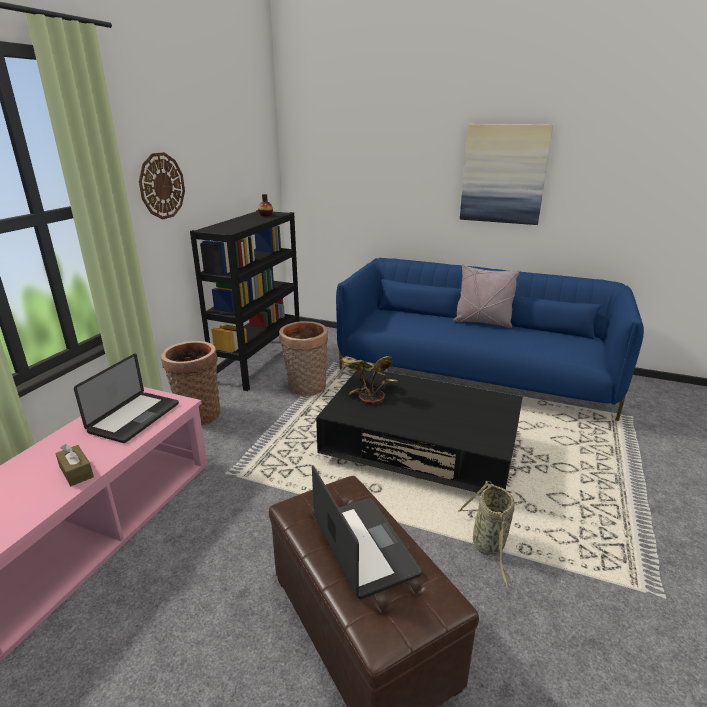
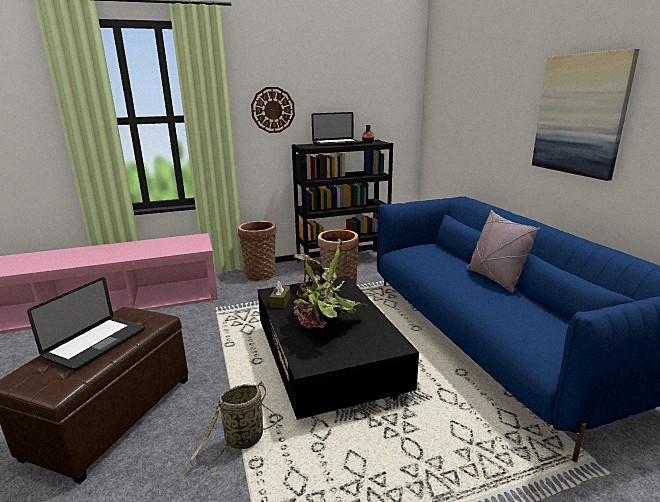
camera: 50 degrees right, 5 degrees down
brown tissue box [55,444,94,486] -> brown tissue box moved to [269,281,291,308]
laptop [74,353,179,443] -> laptop moved to [312,112,363,146]
none -> potted plant [293,239,367,329]

